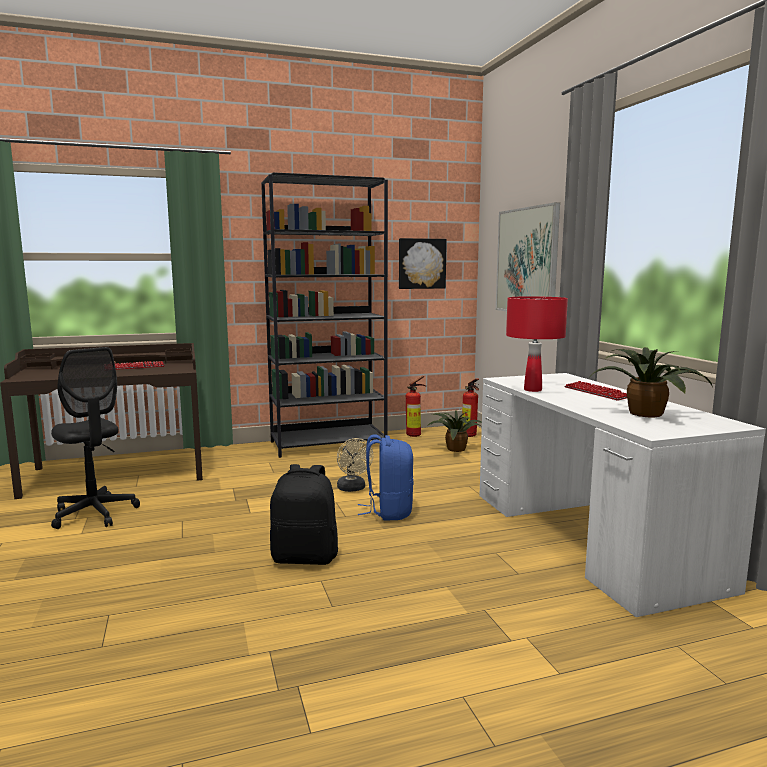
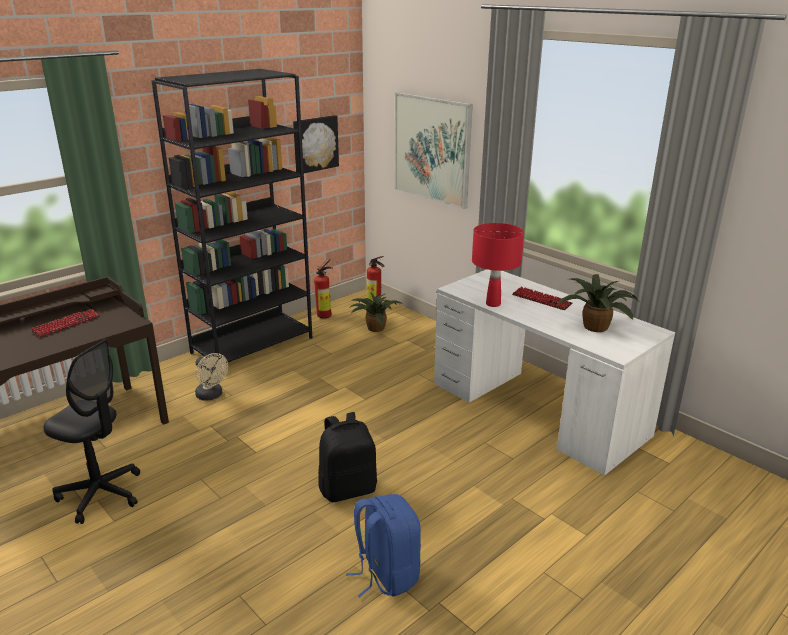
camera: 25 degrees left, 15 degrees up
beige fan [337,438,373,492] -> beige fan moved to [195,353,228,401]
blue backpack [358,434,413,521] -> blue backpack moved to [346,494,421,598]

